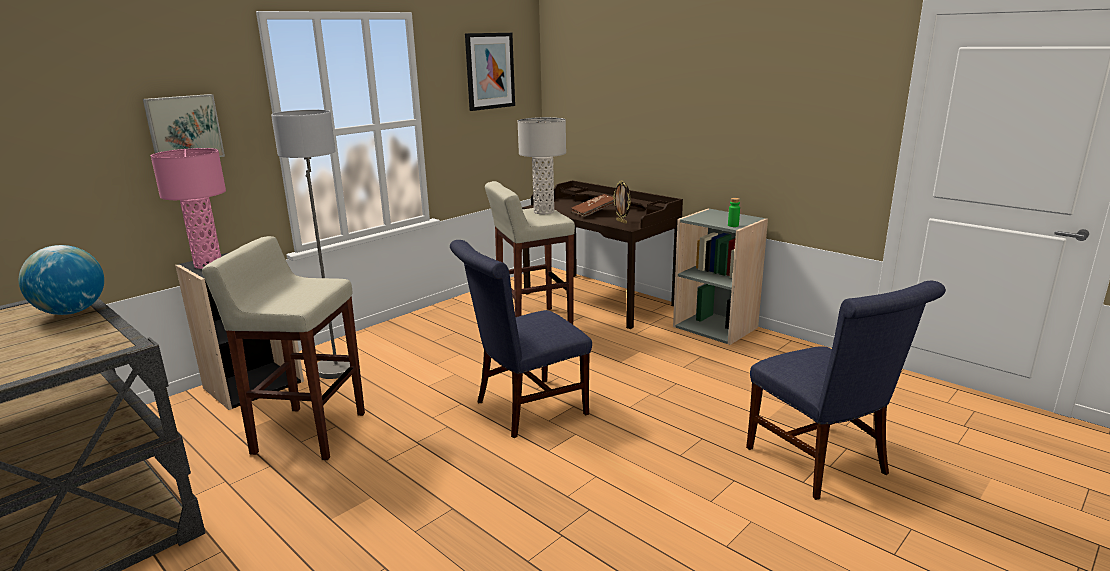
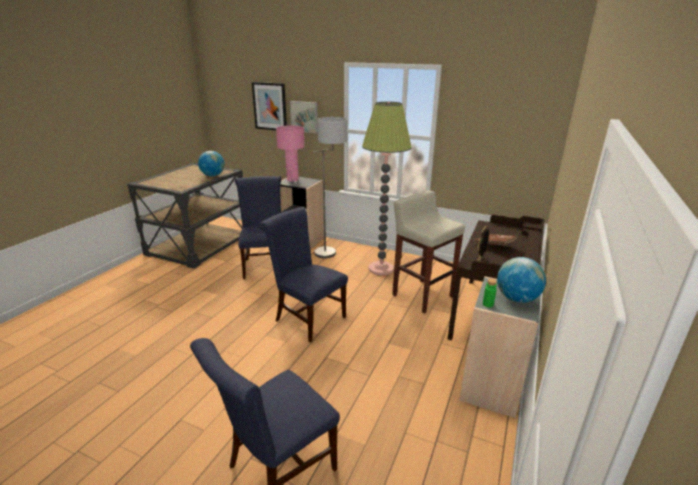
camera: 70 degrees right, 5 degrees up
beige stool [202,236,365,460] -> blue chair [235,176,281,279]
picture [465,33,515,111] -> picture moved to [252,82,287,130]
white table lamp [518,117,566,214] -> none
none -> floor lamp [362,102,412,275]
none -> globe [497,257,546,303]

